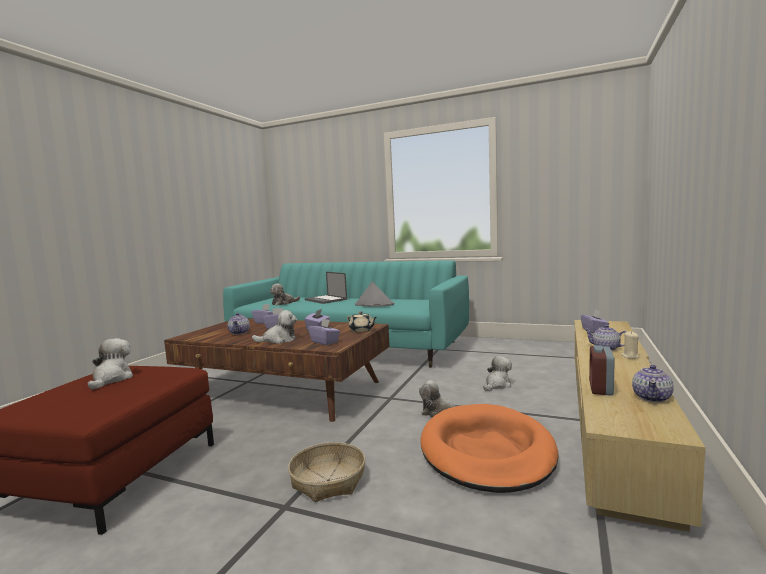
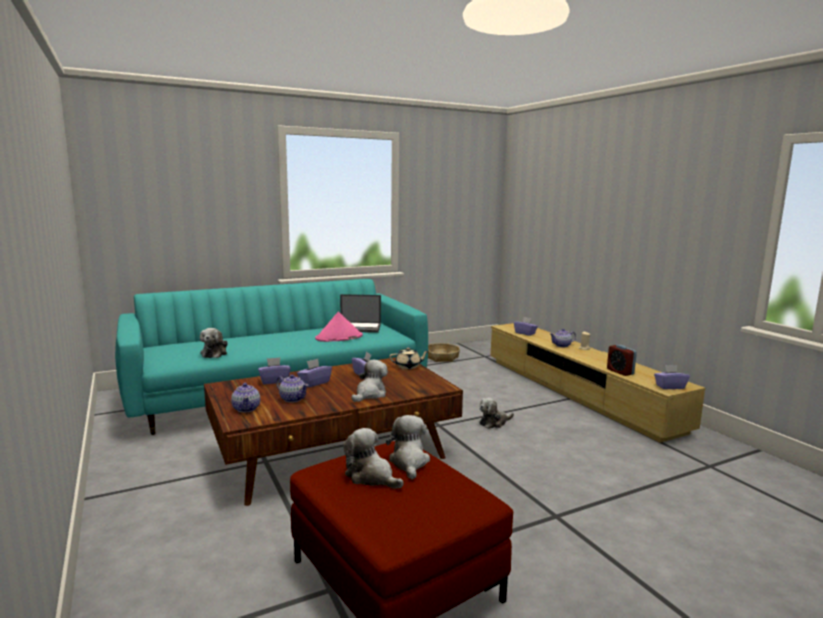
camera: 50 degrees left, 5 degrees up
basket [288,442,365,502] -> basket moved to [428,343,460,362]
laptop [305,272,347,304] -> laptop moved to [340,294,381,333]
purple tissue box [308,319,340,345] -> purple tissue box moved to [654,365,690,389]
grey hat [355,281,394,307] -> pink hat [315,312,363,342]
orange dog bed [420,404,559,493] -> none
plush toy [483,356,512,391] -> plush toy moved to [386,415,430,480]
teapot [632,365,674,402] -> teapot moved to [231,383,260,413]

